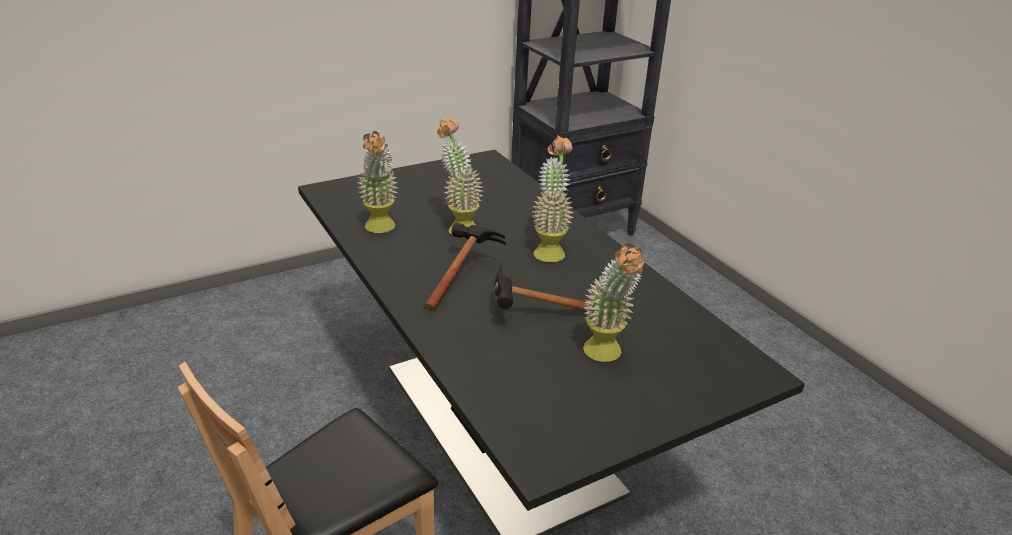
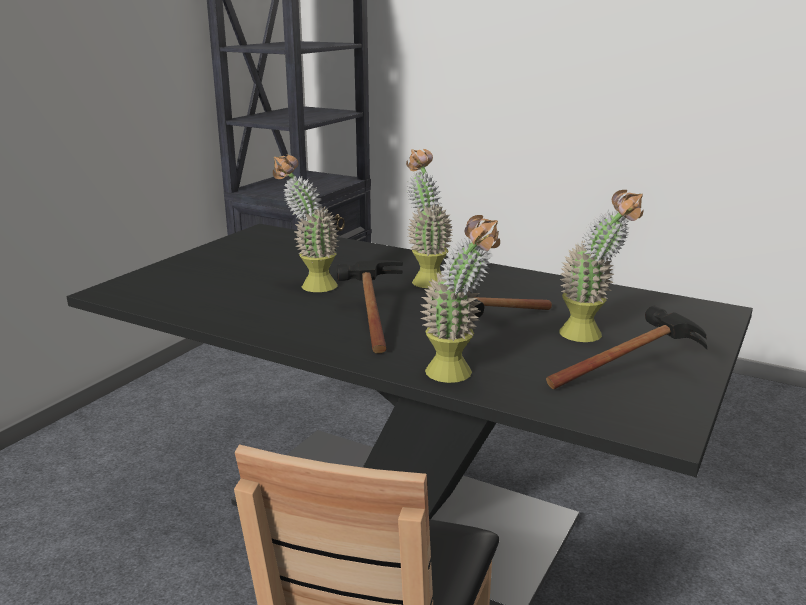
camera: 30 degrees left, 10 degrees down
potted plant [357,131,398,233] -> potted plant moved to [420,215,500,383]
none -> hammer [546,306,707,389]

